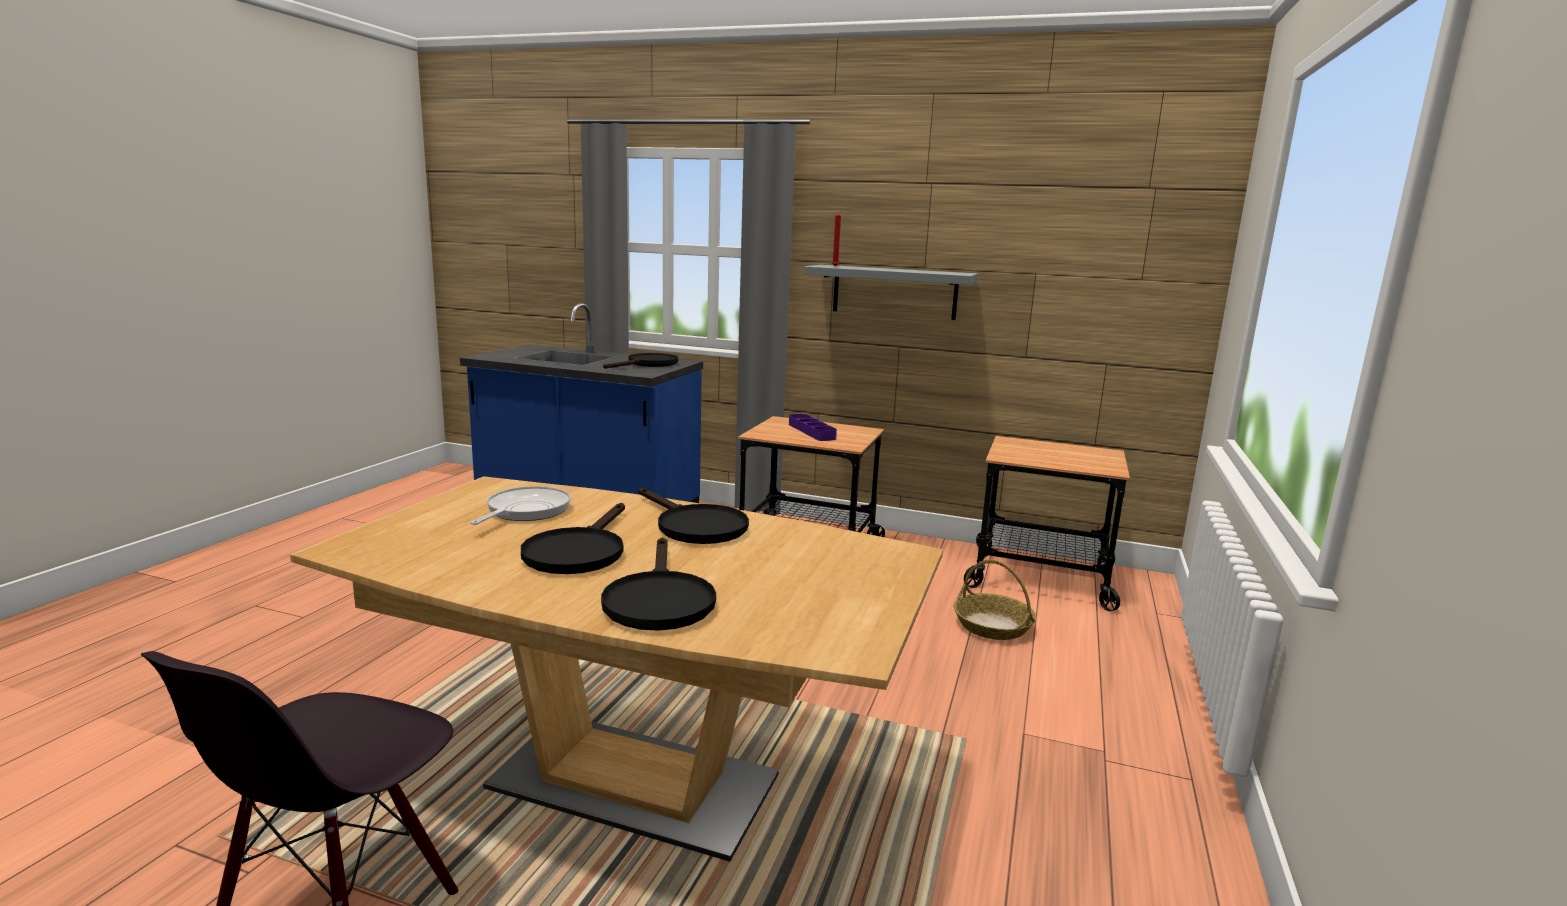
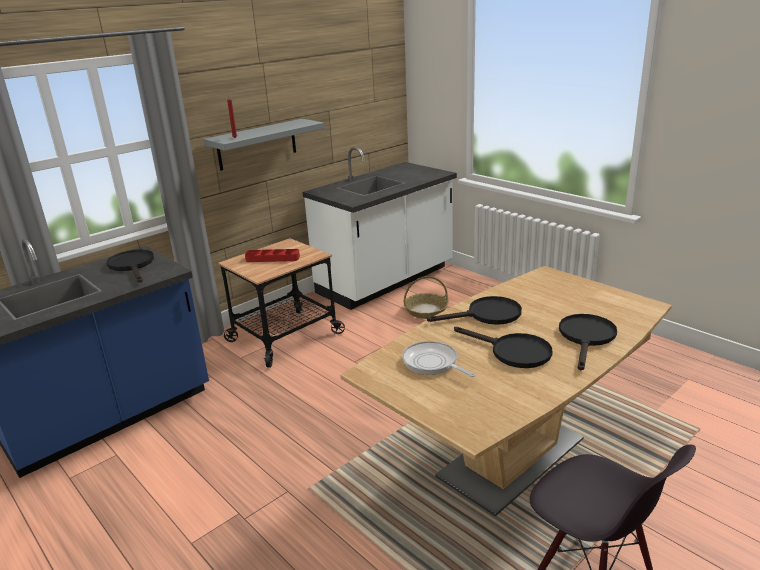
camera: 60 degrees left, 10 degrees up
black frying pan [601,538,716,631] -> black frying pan turned 90 degrees counterclockwise [559,314,617,370]
purple tray [789,414,837,441] -> red tray [245,249,300,262]
cart [964,436,1130,611] -> white counter [303,147,457,310]

